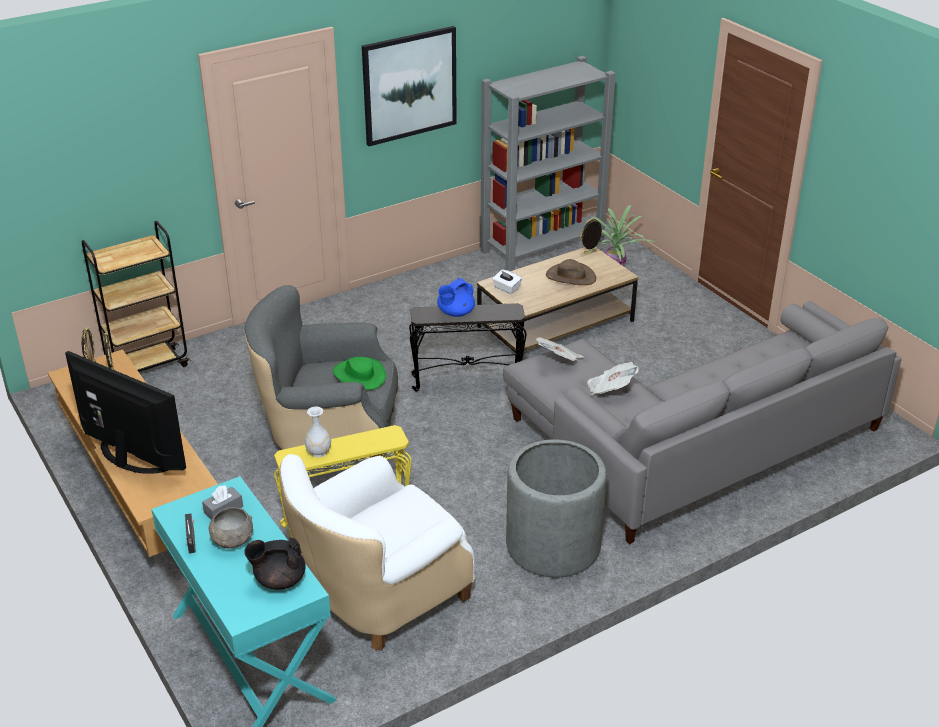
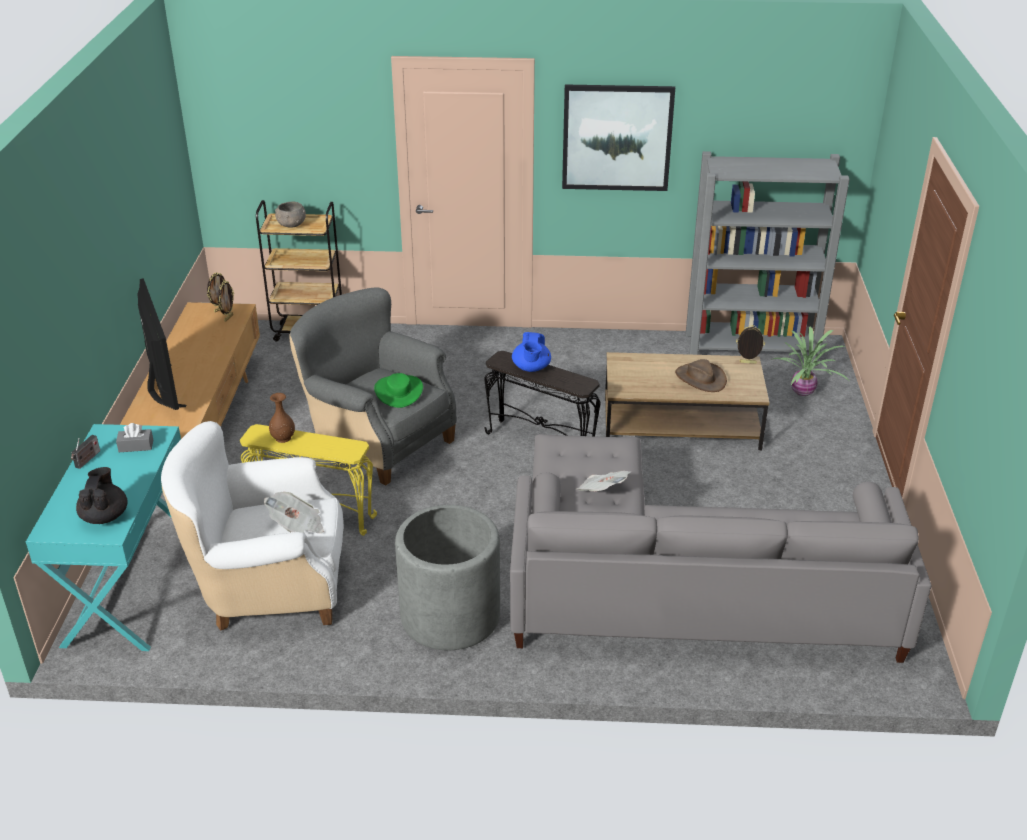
camera: 35 degrees right, 0 degrees up
grey bowl [209,507,253,548] -> grey bowl moved to [275,202,306,228]
black teapot [245,537,306,590] -> black teapot turned 60 degrees clockwise [76,467,127,524]
white vase [305,406,331,457] -> brown vase [269,393,295,443]
blue teapot [437,278,475,317] -> blue teapot turned 75 degrees counterclockwise [512,332,551,372]
white tissue box [492,270,522,294] -> none
newspaper [535,337,583,361] -> newspaper moved to [264,492,324,533]

